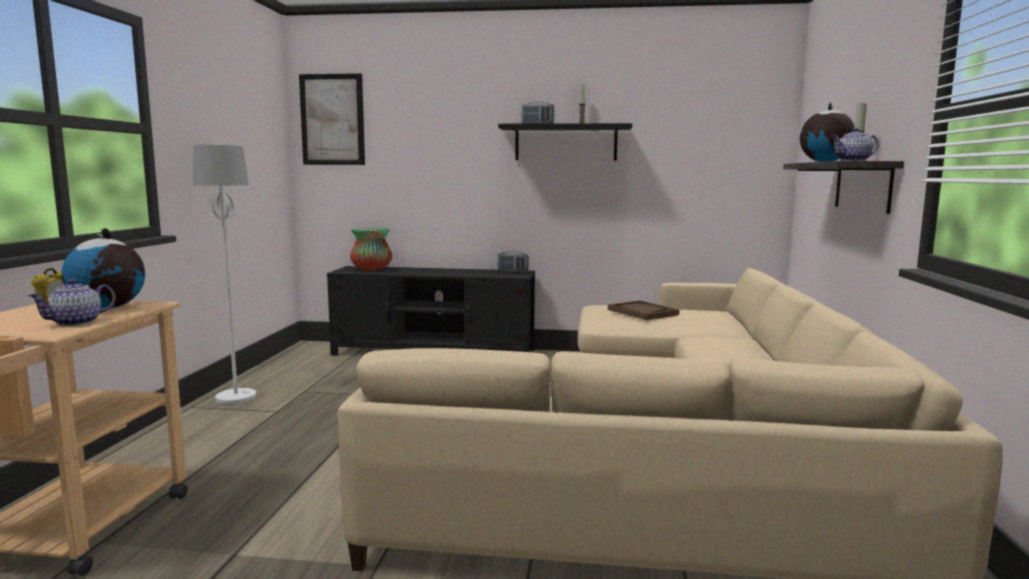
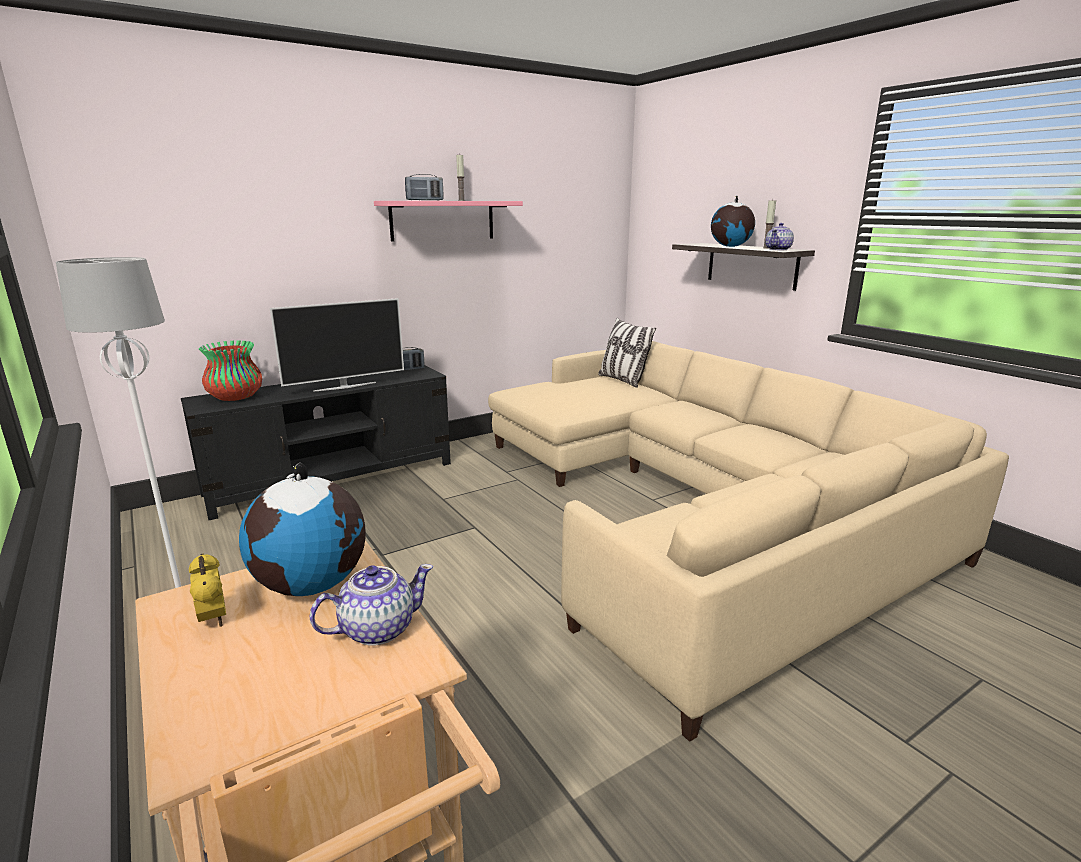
camera: 40 degrees left, 10 degrees up
teapot [27,279,116,326] -> teapot turned 120 degrees counterclockwise [309,564,434,645]
picture [299,73,365,165] -> none
black shelf [498,123,632,161] -> pink shelf [374,201,523,242]
brown tray [608,300,679,320] -> none
none -> television [270,298,404,392]
none -> pillow [598,318,656,388]

